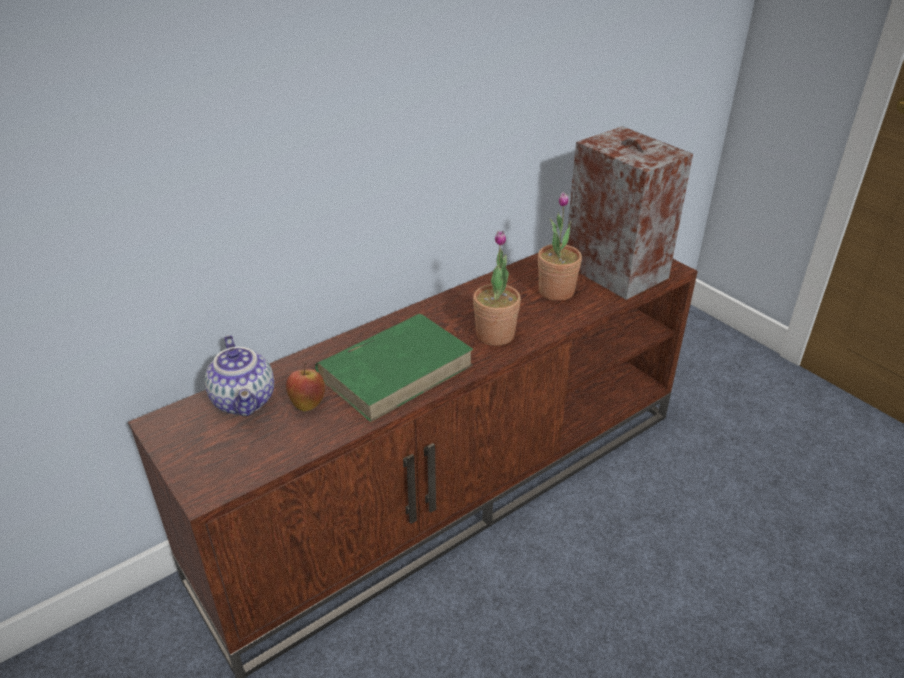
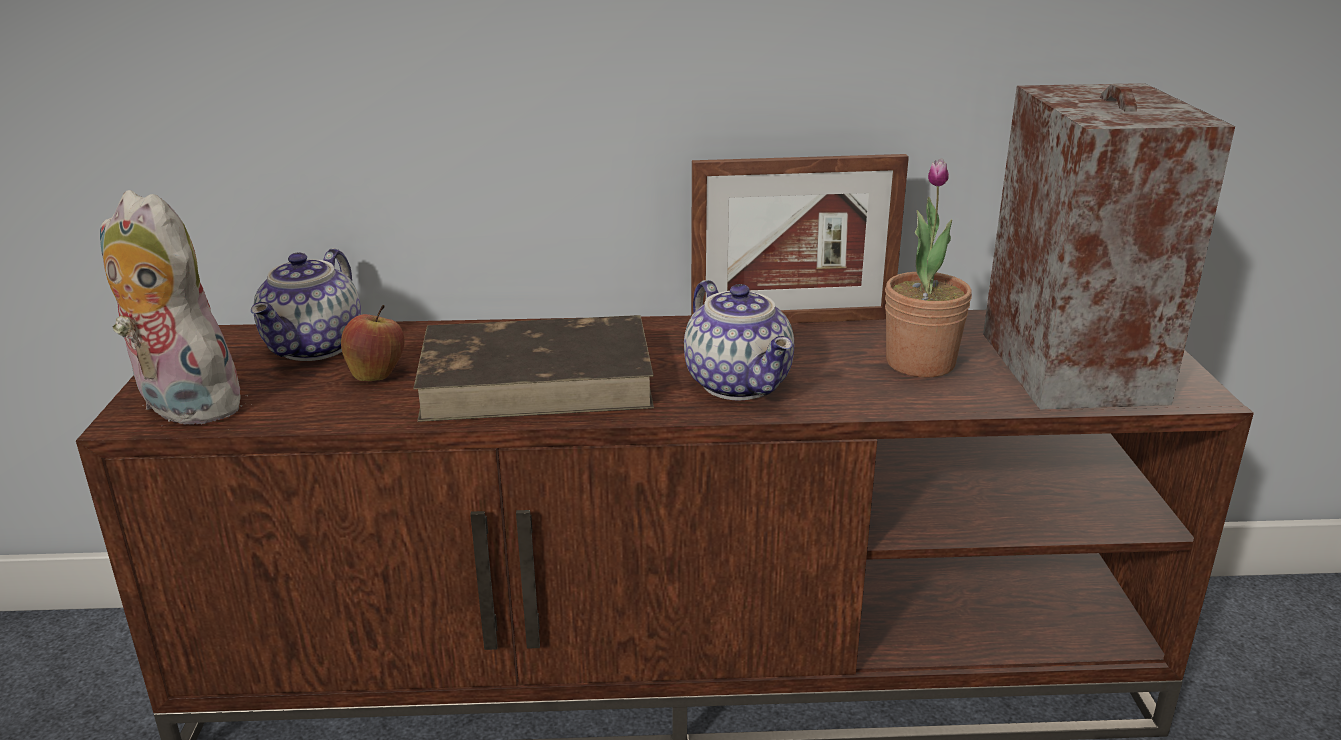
camera: 35 degrees right, 10 degrees down
green book [315,314,474,422] -> brown book [413,315,654,422]
potted plant [473,231,521,346] -> teapot [684,280,794,400]
none -> plush toy [100,190,252,425]
none -> picture frame [691,154,909,323]

